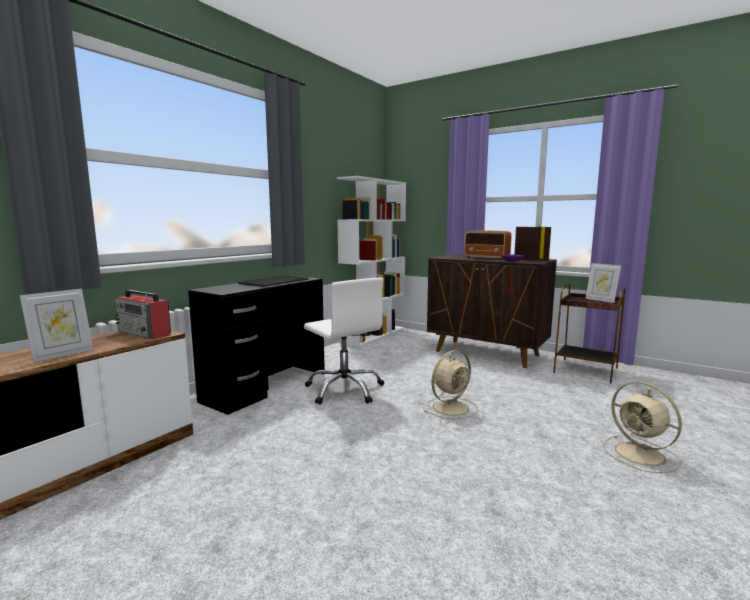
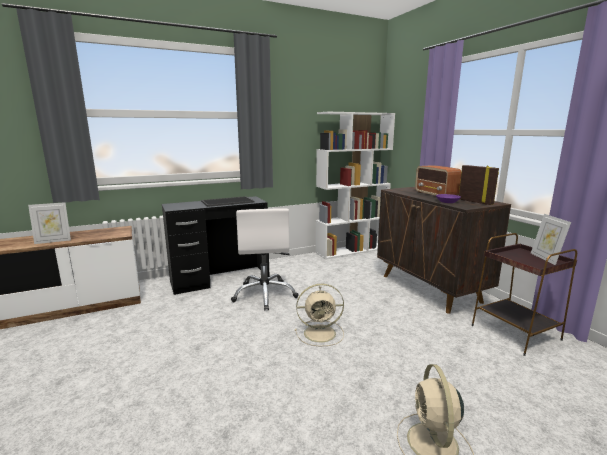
camera: 30 degrees right, 5 degrees up
radio [115,290,171,339] -> none

